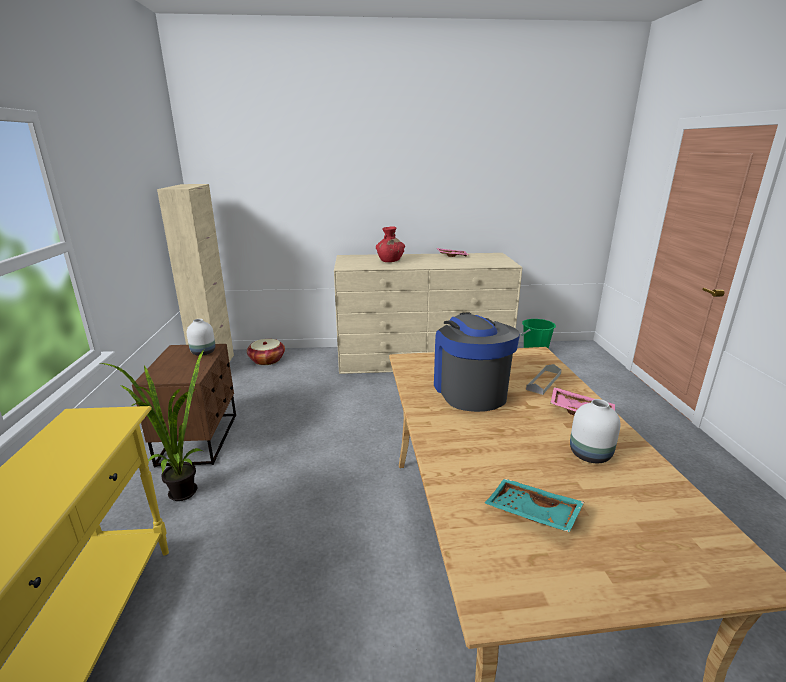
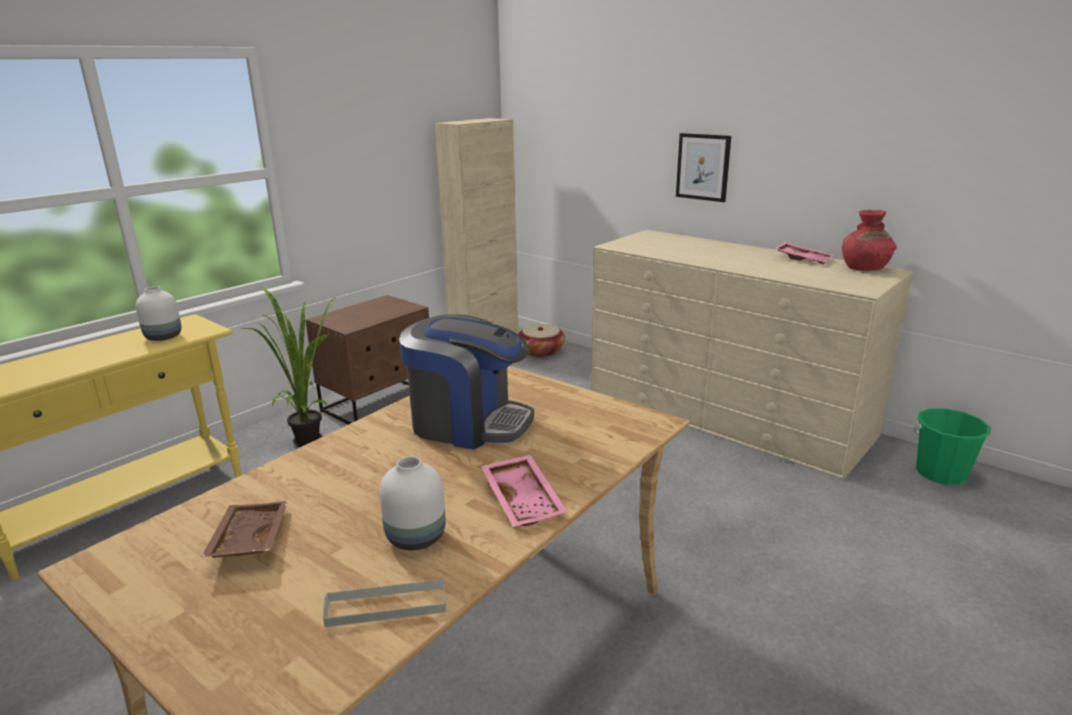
camera: 45 degrees right, 0 degrees up
white vase [187,319,215,356] -> white vase moved to [136,286,181,341]
red vase [376,226,405,262] -> red vase moved to [842,210,897,271]
coffee machine [434,312,520,412] -> coffee machine turned 75 degrees clockwise [399,314,534,449]
turquoise tray [485,479,584,532] -> brown tray [201,501,289,558]
grey tray [526,364,561,395] -> grey tray moved to [323,578,446,627]
none -> picture [676,133,731,202]

